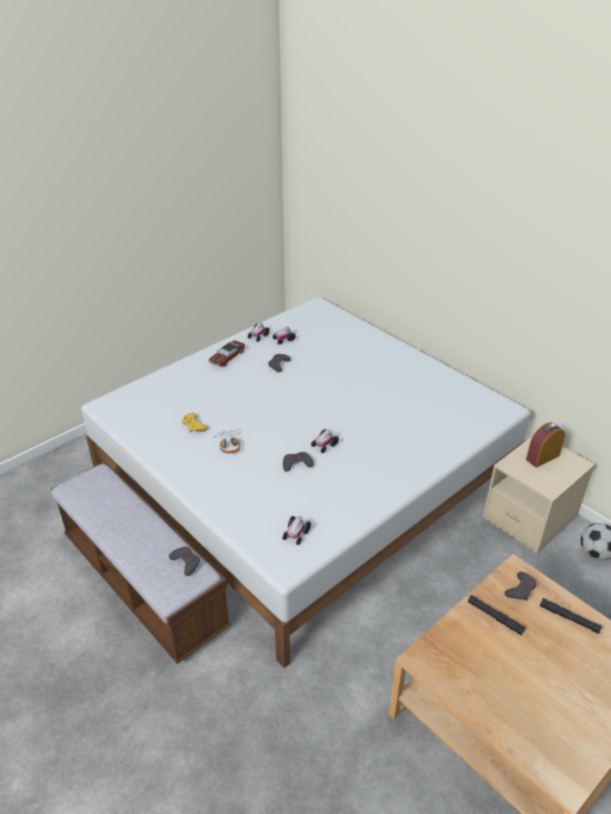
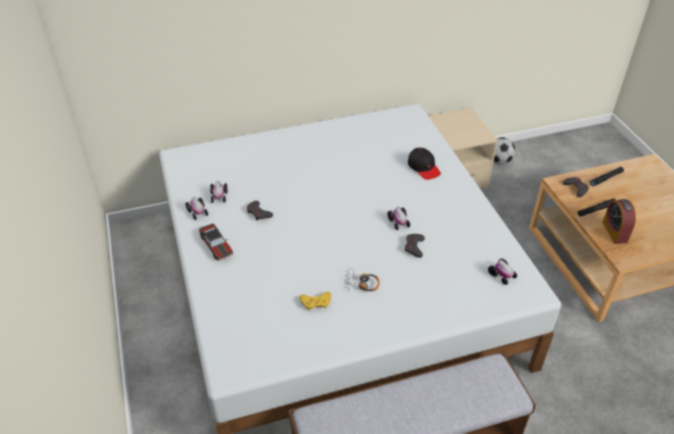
camera: 65 degrees left, 5 degrees up
grey game controller [169,547,200,576] -> none
alarm clock [526,423,565,468] -> alarm clock moved to [602,199,636,244]
none -> black cap [408,147,441,180]

